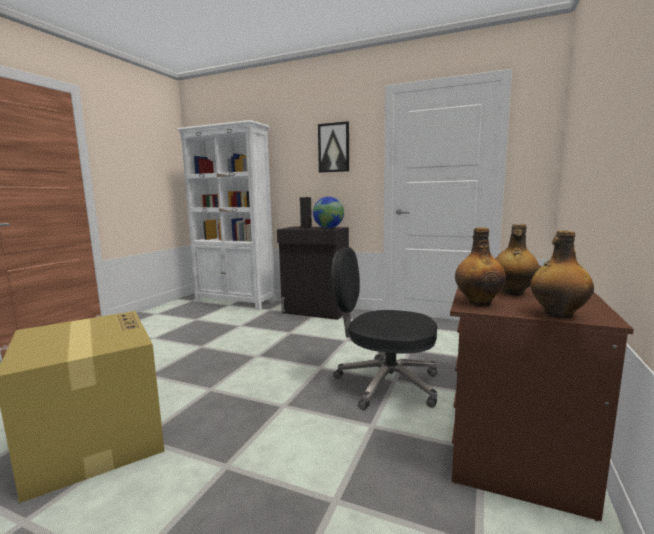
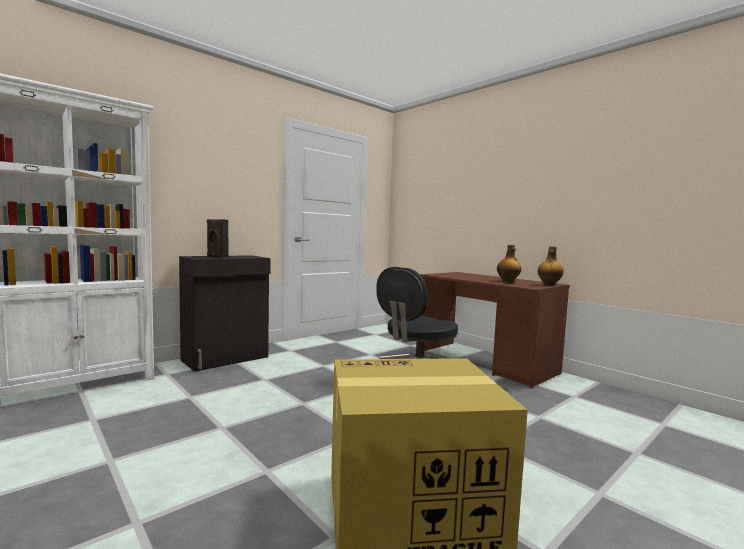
camera: 65 degrees left, 5 degrees down
globe [313,197,344,228] -> none
picture [318,121,349,173] -> none
bottle [455,227,506,306] -> none

